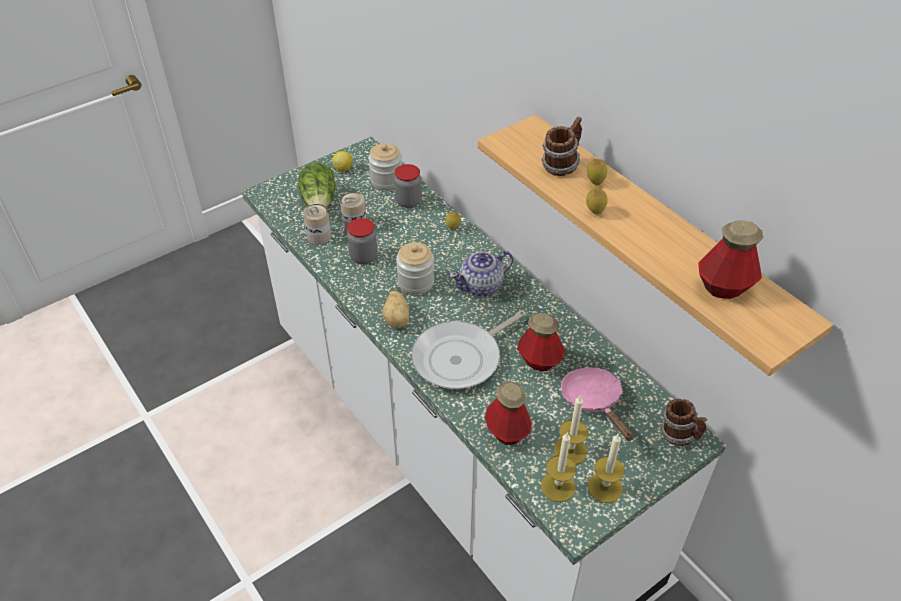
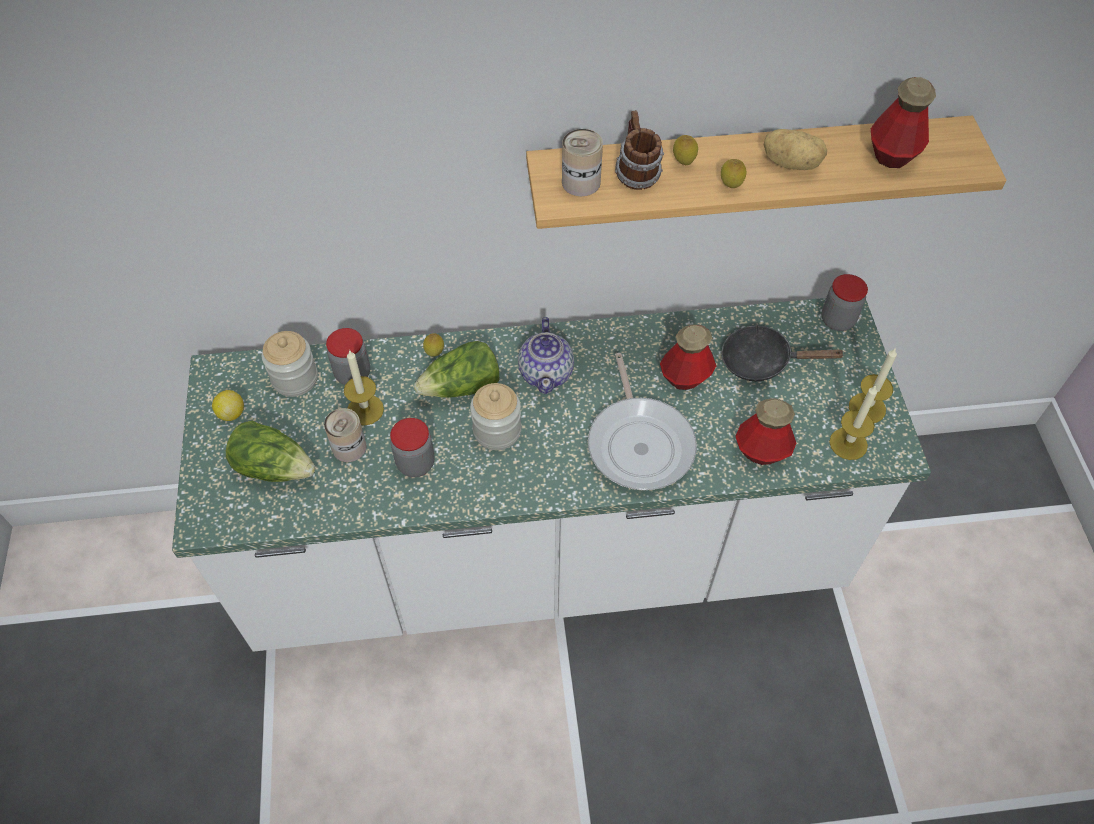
camera: 60 degrees left, 10 degrees up
can [303,204,331,245] -> can moved to [562,129,603,196]
potato [382,291,409,328] -> potato moved to [764,129,827,170]
candle [554,396,588,465] -> candle moved to [344,349,384,426]
pink frying pan [561,367,633,441] -> black frying pan [722,325,845,382]
mug [660,399,707,446] -> jar [822,274,868,331]
none -> lettuce [414,341,499,398]

